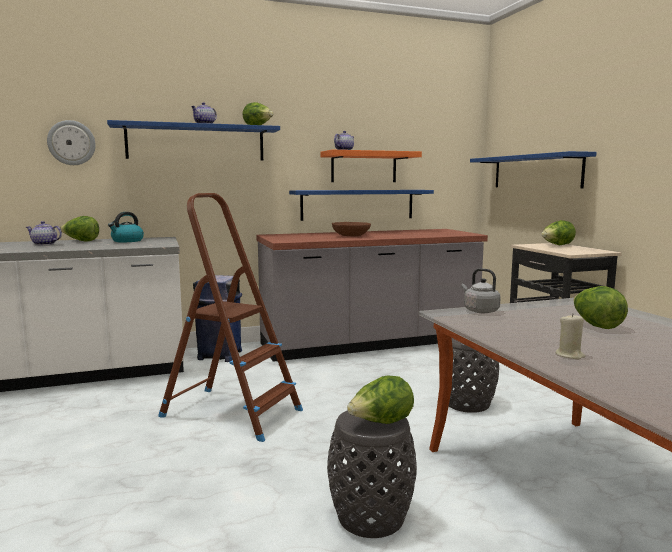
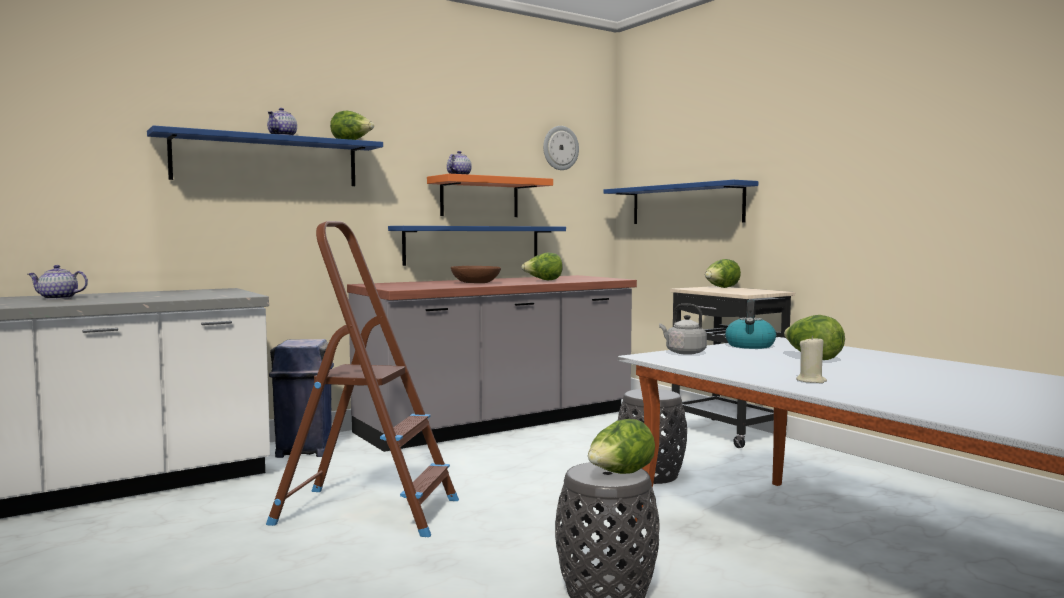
camera: 15 degrees left, 5 degrees down
wall clock [47,120,96,165] -> wall clock moved to [543,126,579,170]
lettuce [60,216,99,242] -> lettuce moved to [521,252,563,280]
kettle [108,212,144,242] -> kettle moved to [725,300,776,349]

